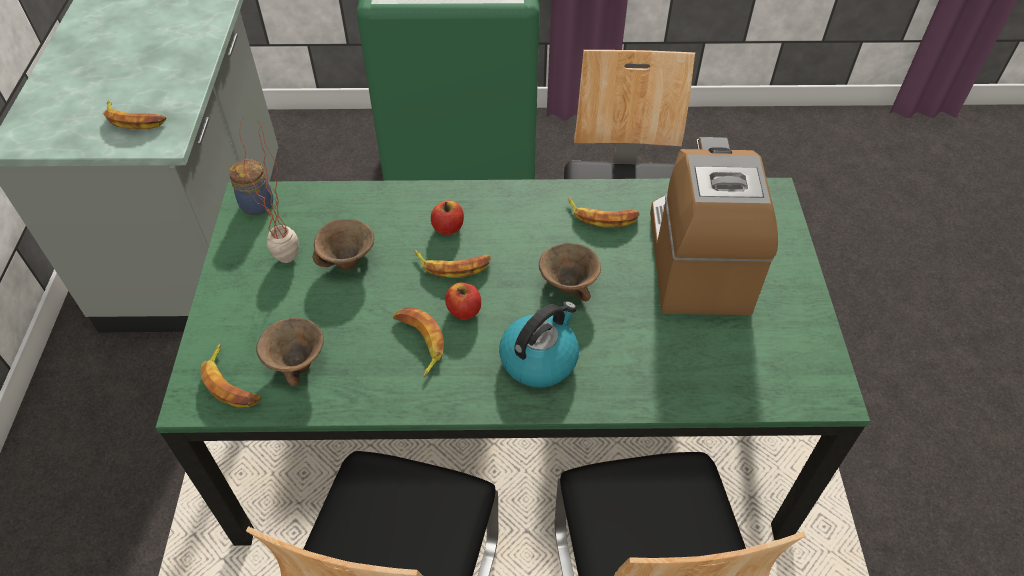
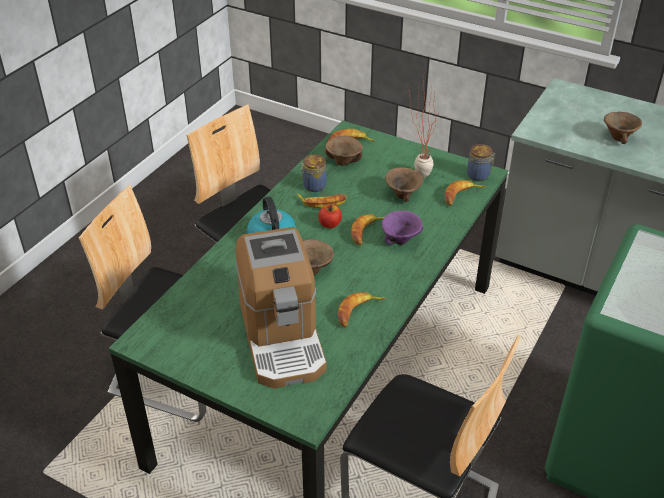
camera: 120 degrees right, 10 degrees down
banana [103,100,166,129] -> banana moved to [445,180,486,206]
apple [431,200,464,235] -> purple bowl [382,211,423,245]
coffee machine [650,137,778,315] -> coffee machine turned 45 degrees clockwise [235,227,327,389]
none -> jar [300,154,327,192]
none -> brown bowl [604,112,642,144]

